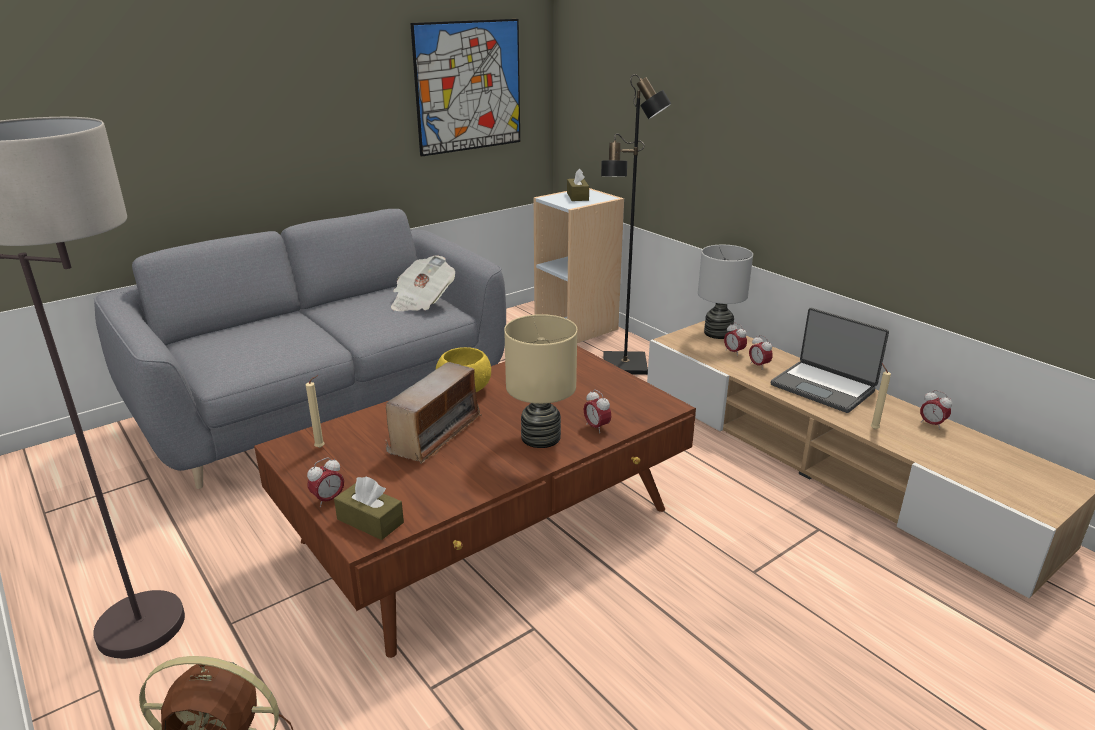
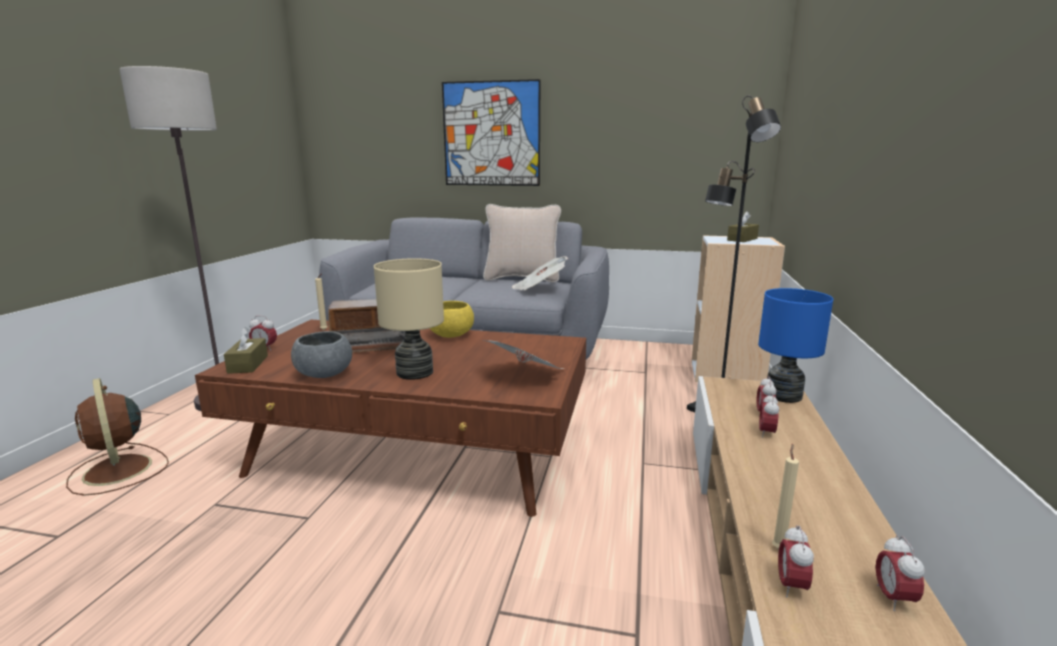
camera: 50 degrees right, 10 degrees down
picture [410,19,520,157] -> picture moved to [442,79,540,186]
alarm clock [584,389,611,434] -> alarm clock moved to [778,525,814,597]
grey table lamp [698,245,753,339] -> blue table lamp [758,288,833,403]
laptop [771,308,889,413] -> none
none -> grey bowl [291,331,352,378]
none -> beige pillow [483,204,561,282]
none -> newspaper [486,340,565,369]

